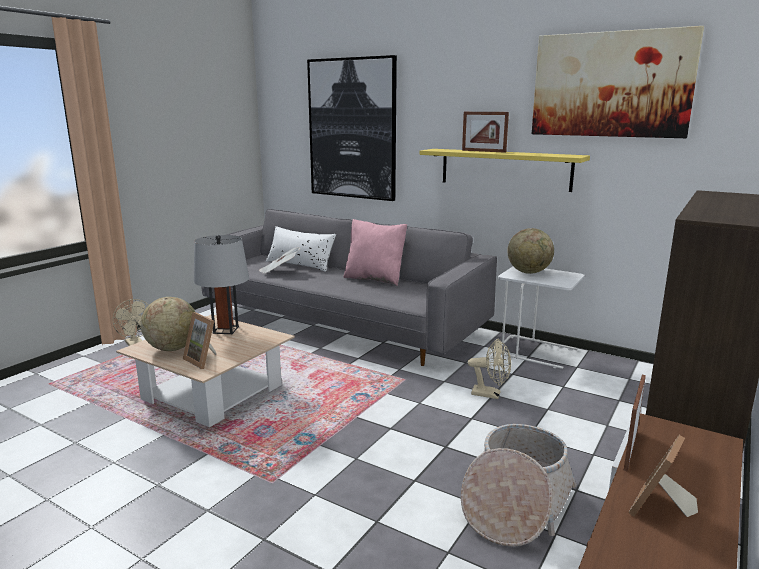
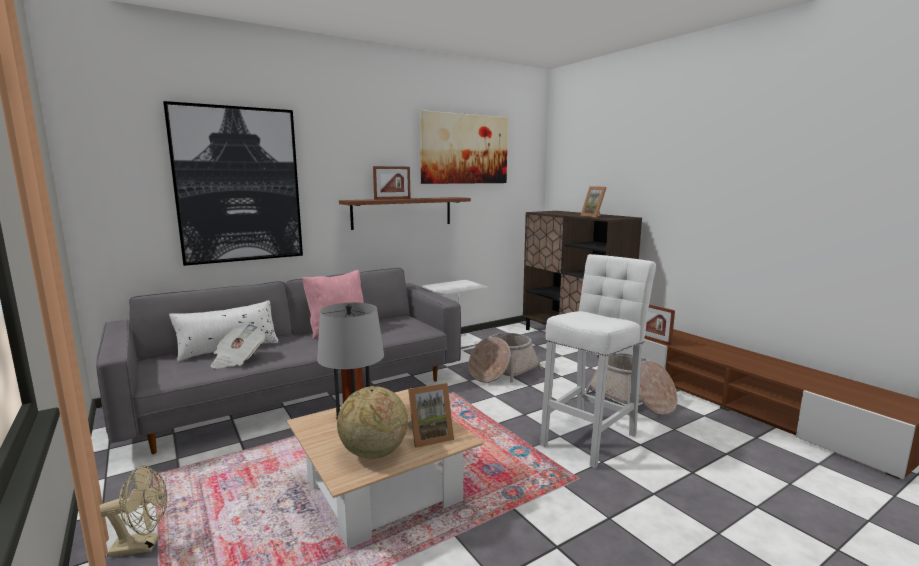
camera: 65 degrees left, 5 degrees down
yellow shelf [419,149,590,192] -> brown shelf [339,197,471,230]
beige fan [468,339,511,399] -> basket [468,333,542,383]
globe [507,228,554,274] -> none
picture frame [628,435,698,517] -> picture frame moved to [580,186,607,218]
none -> white stool [540,254,656,468]

